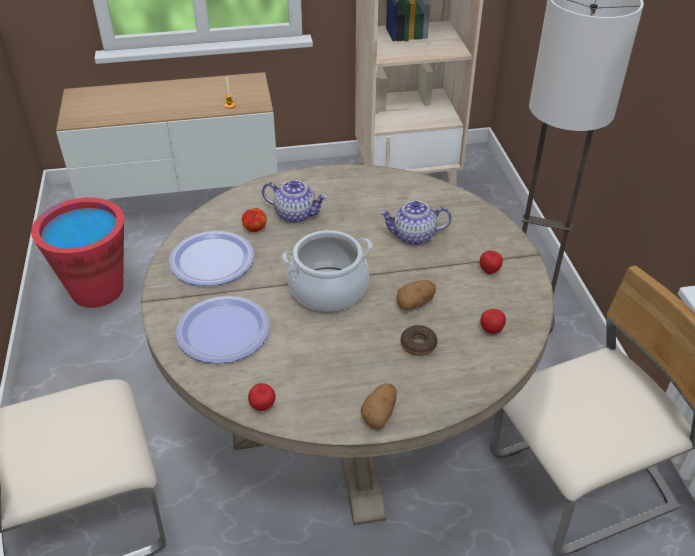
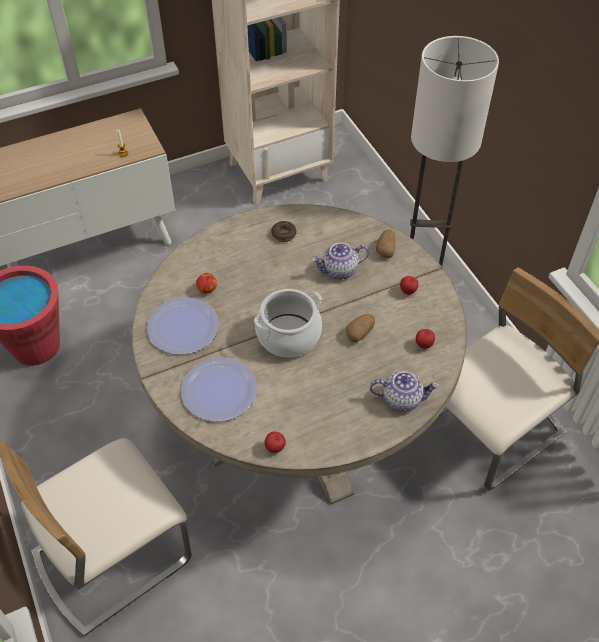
camera: 15 degrees left, 10 degrees up
teapot [262,180,327,223] -> teapot moved to [370,371,439,412]
potato [361,383,397,429] -> potato moved to [376,230,395,258]
donut [401,325,438,356] -> donut moved to [271,221,297,242]

